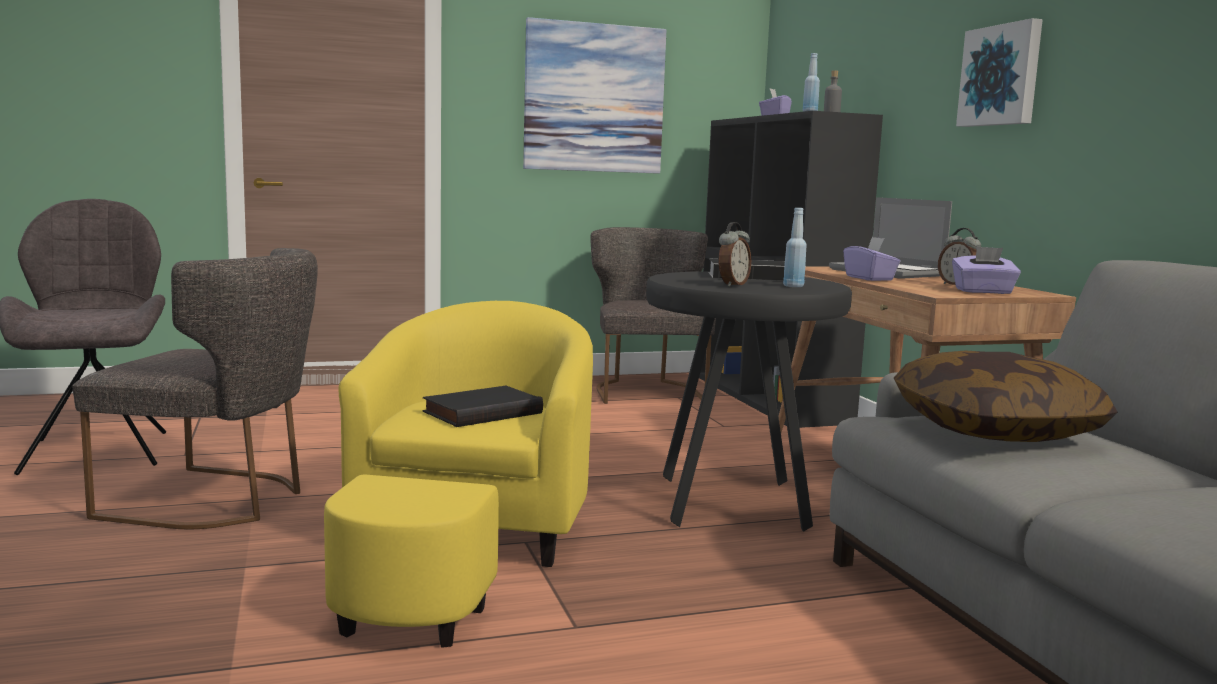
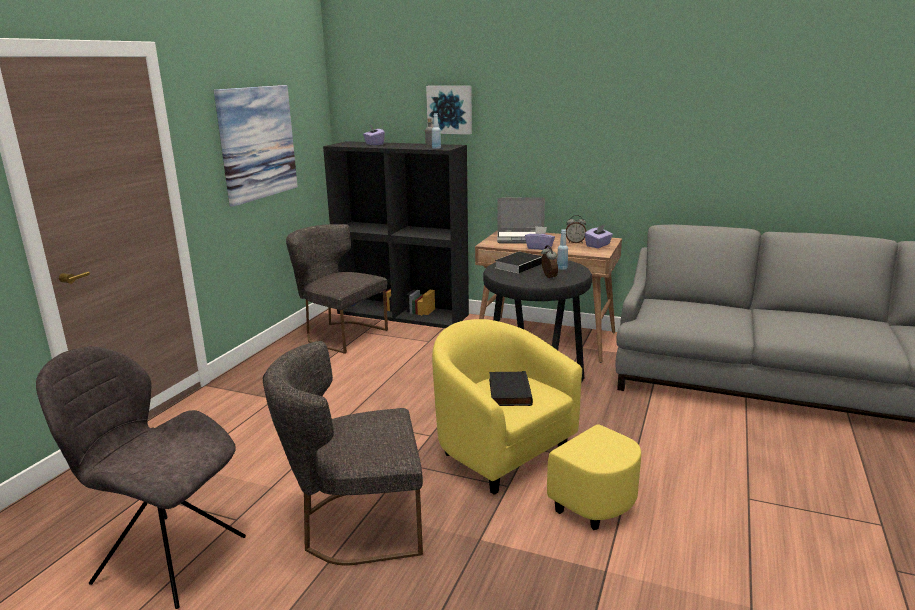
camera: 50 degrees left, 10 degrees up
grey chair [72,248,318,529] -> grey chair turned 150 degrees counterclockwise [263,341,423,565]
pillow [894,350,1118,442] -> none
picture [956,18,1043,127] -> picture moved to [426,86,472,135]

